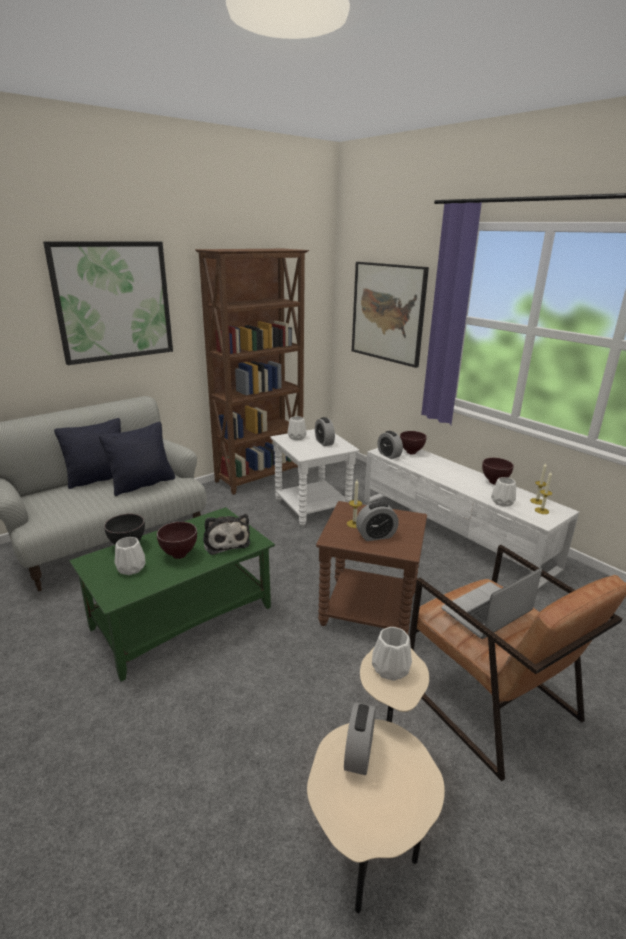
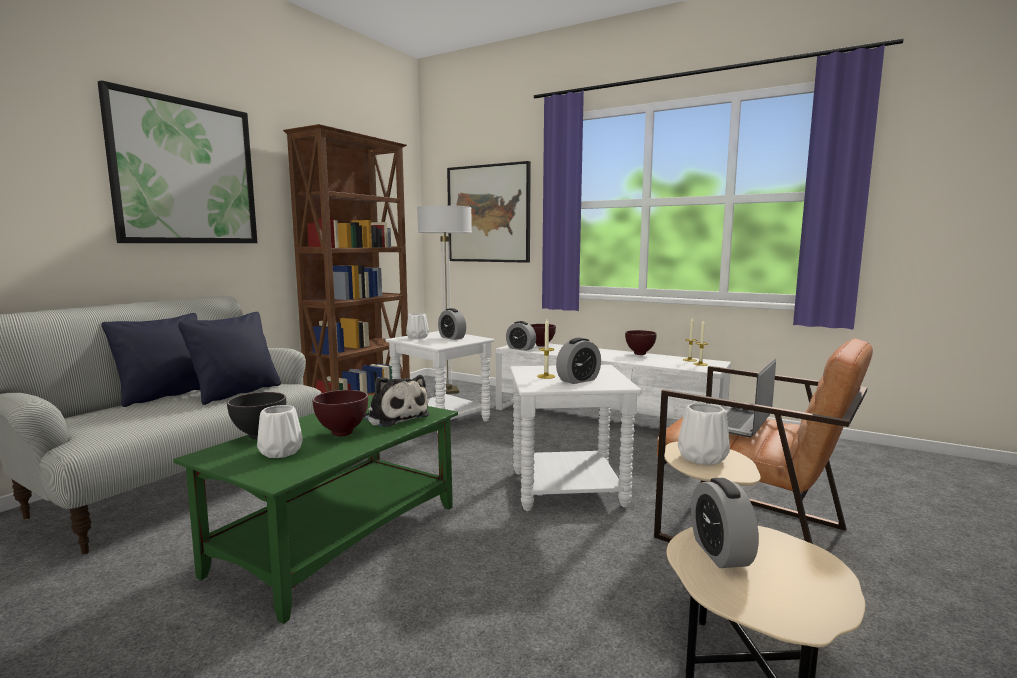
camera: 20 degrees left, 15 degrees down
brown side table [316,501,427,634] -> white side table [510,365,641,511]
white vase [491,477,516,506] -> none
none -> floor lamp [417,205,472,394]

